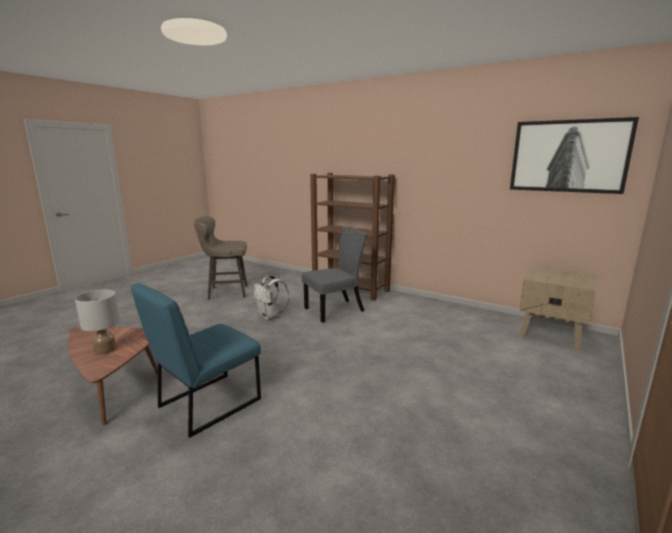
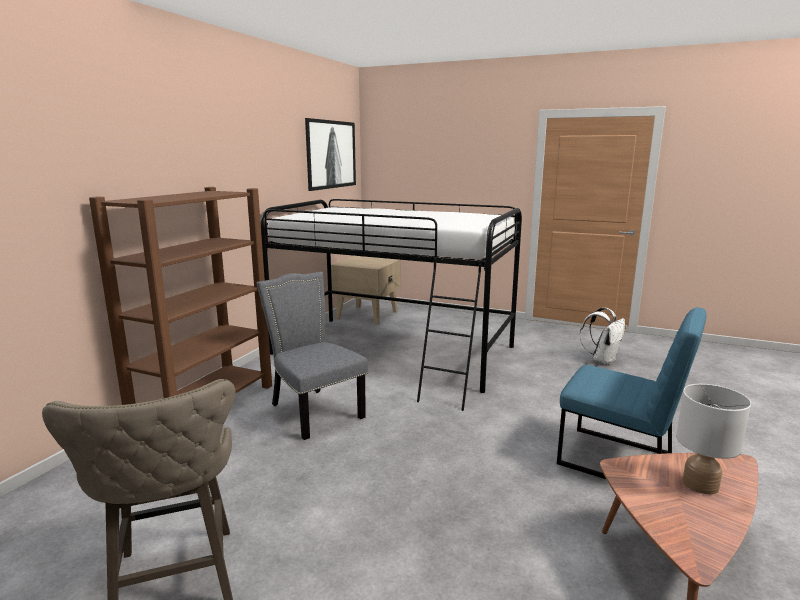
camera: 100 degrees left, 0 degrees up
white backpack [254,275,289,320] -> white backpack moved to [580,307,625,365]
none -> black bed [261,199,522,411]

